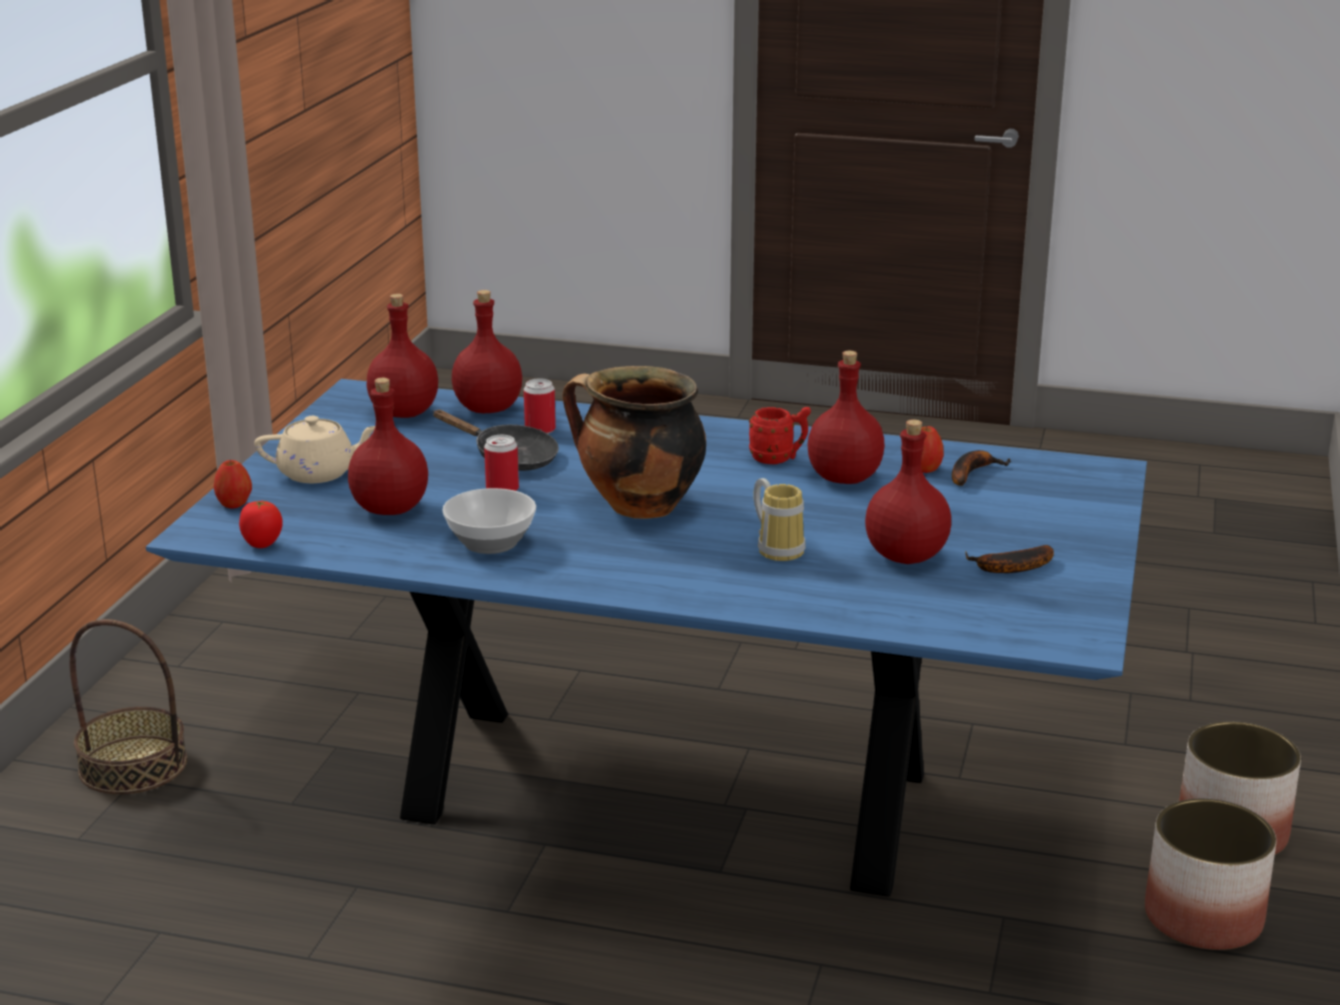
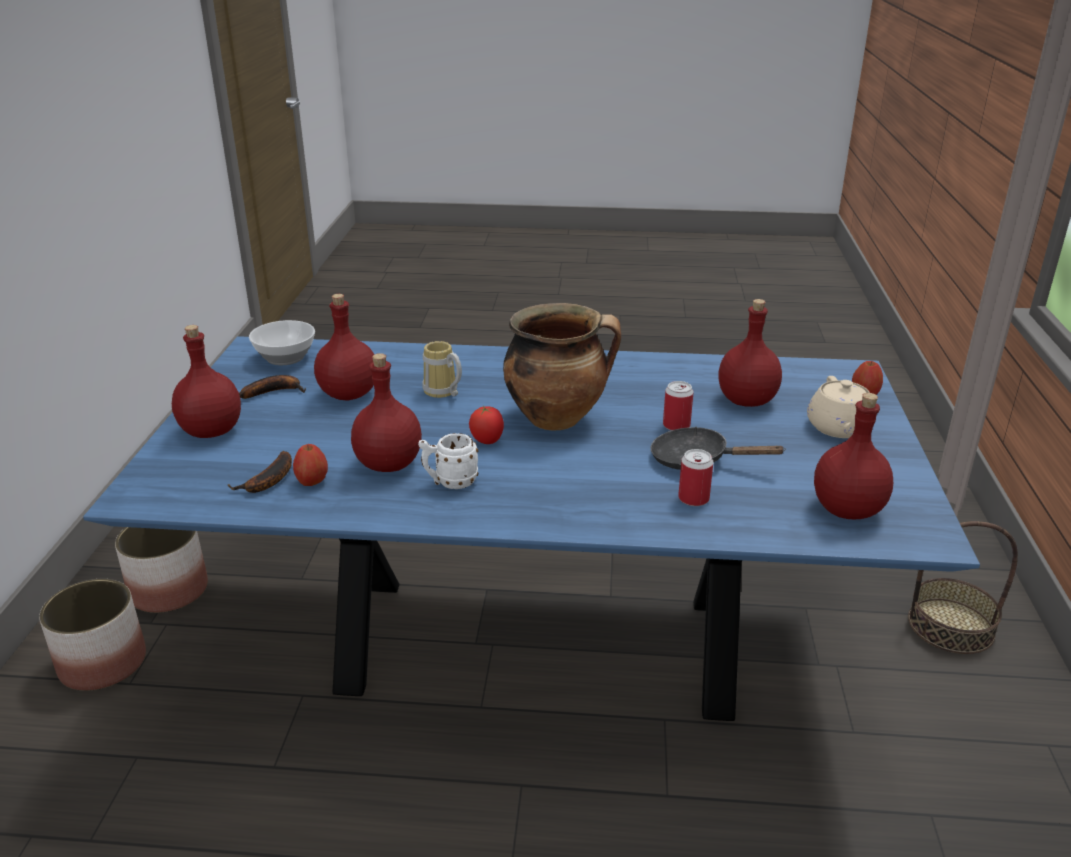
camera: 170 degrees right, 5 degrees up
tomato [239,501,283,548] -> tomato moved to [469,406,504,444]
beige teapot [255,416,375,483] -> beige teapot turned 75 degrees counterclockwise [807,376,875,438]
bowl [442,488,536,554] -> bowl moved to [249,320,315,365]
red bottle [452,290,522,413] -> red bottle moved to [172,325,241,438]
red mug [749,407,811,464] -> white mug [418,433,478,489]

